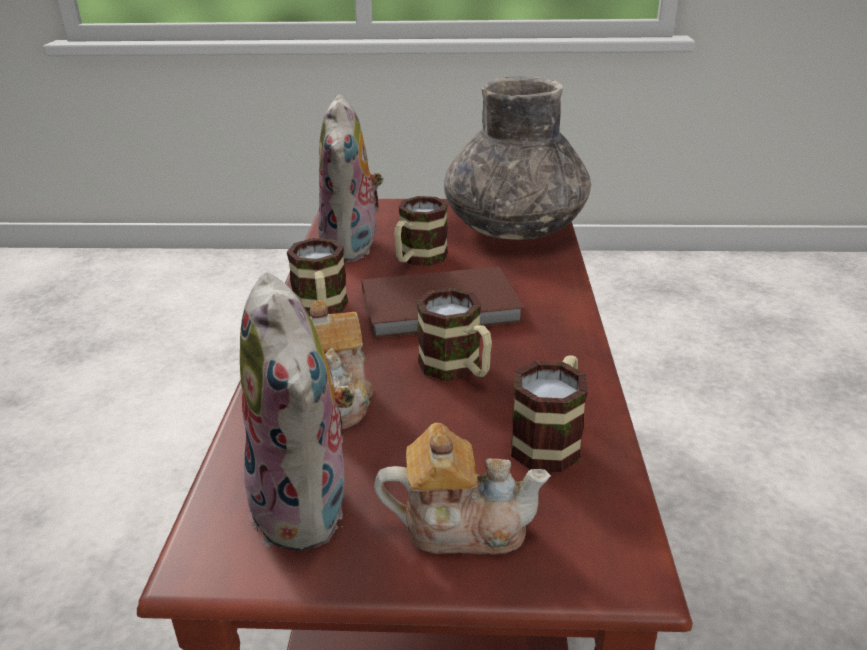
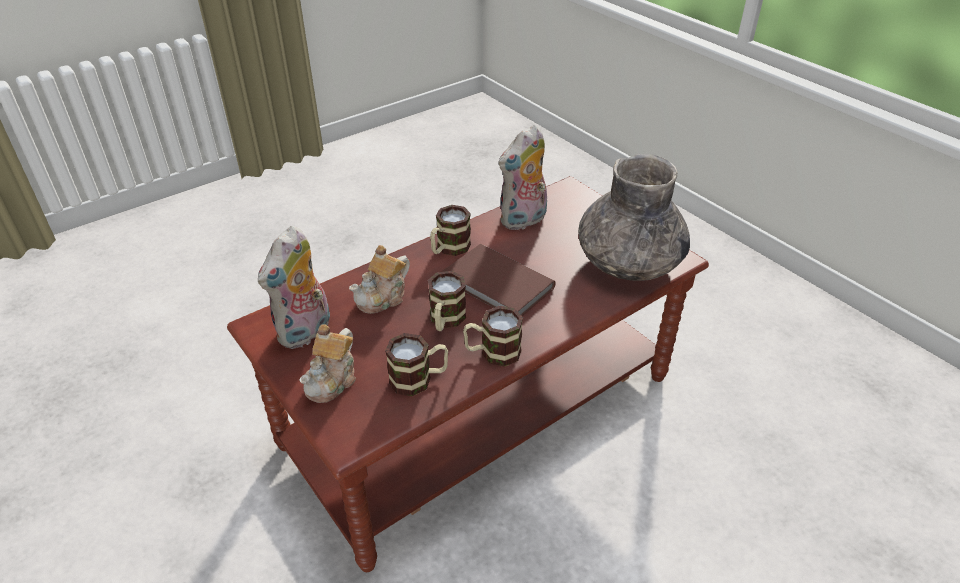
camera: 50 degrees right, 10 degrees up
teapot [374,423,551,555] -> teapot turned 60 degrees clockwise [299,324,356,403]
mug [394,196,448,266] -> mug moved to [463,306,523,367]

